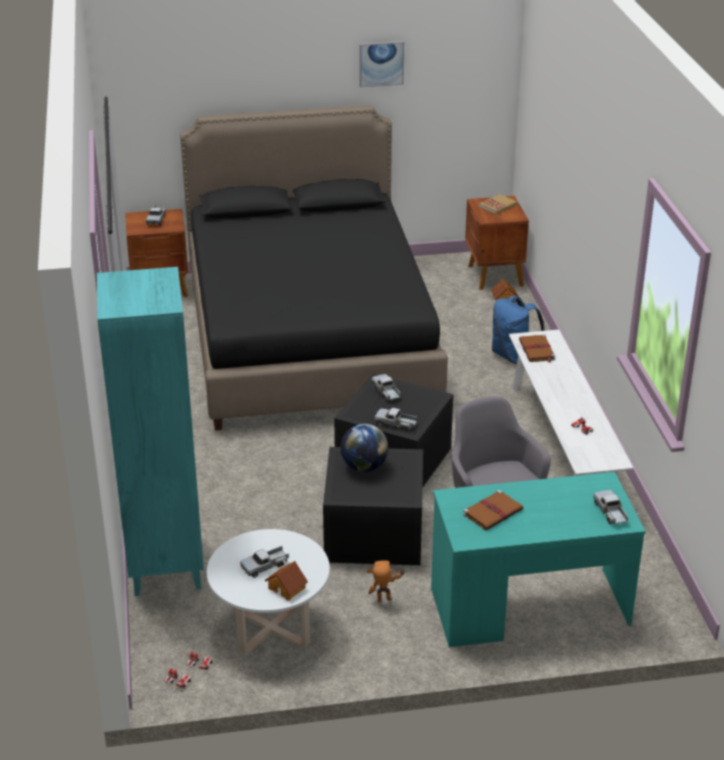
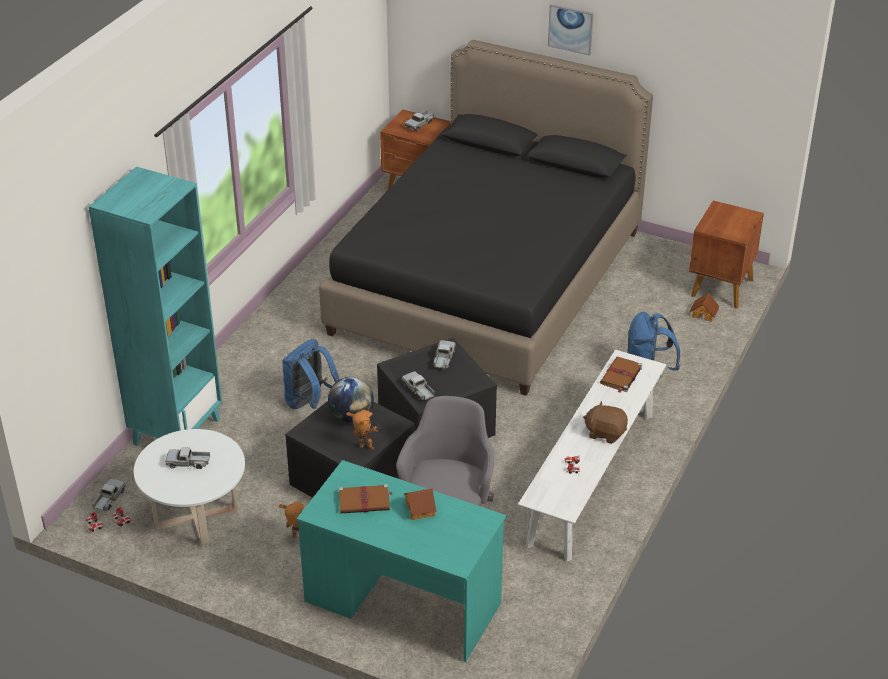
camera: 35 degrees right, 5 degrees up
toy house [265,561,308,601] -> toy house moved to [404,488,437,520]
picture [360,41,404,87] -> picture moved to [548,4,594,56]
book [479,194,517,214] -> none
toy truck [593,490,628,525] -> toy truck moved to [93,479,125,512]
none -> blue backpack [283,339,340,409]
none -> toy robot [346,410,380,450]
none -> brown plush toy [583,401,628,444]

